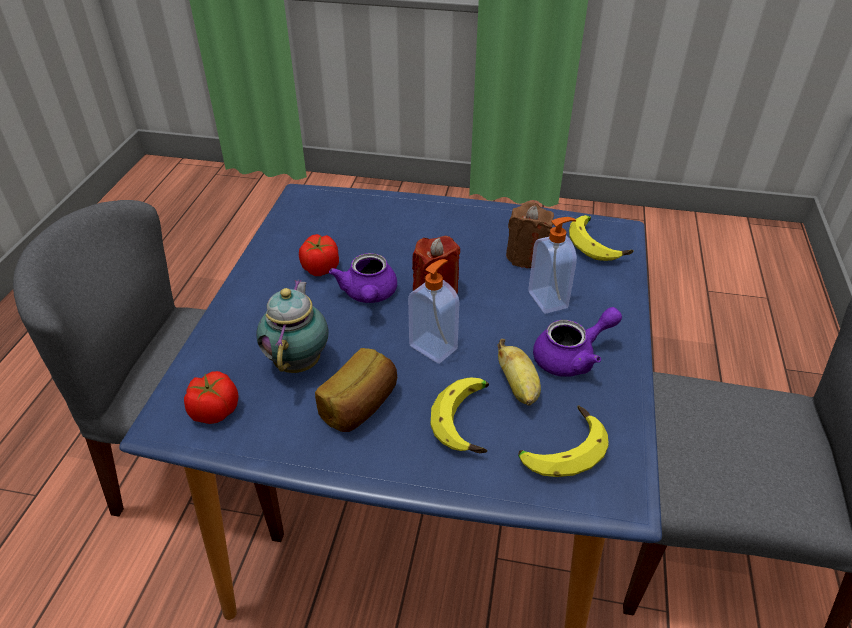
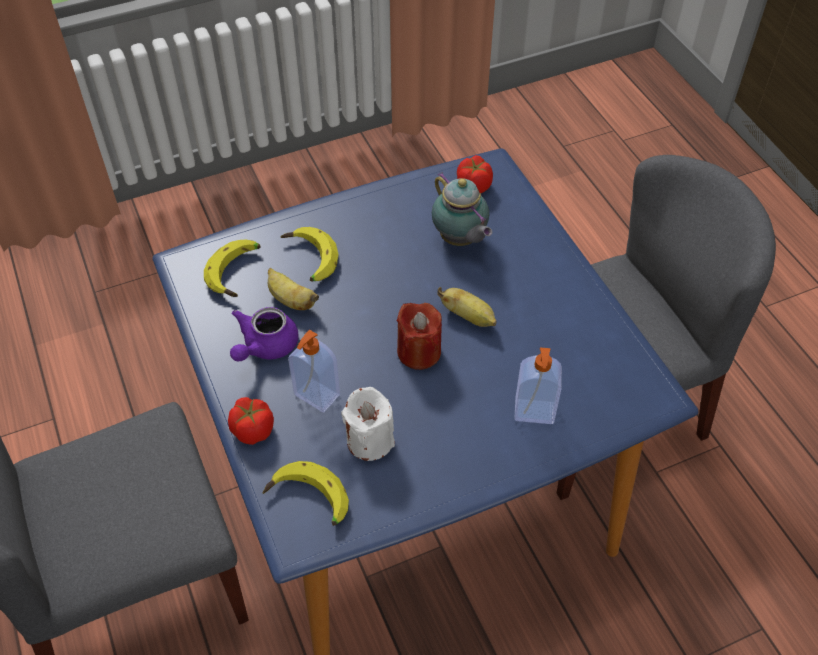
camera: 145 degrees right, 10 degrees up
tomato [299,234,339,276] -> tomato moved to [228,397,274,445]
bread [315,348,397,432] -> none
purple teapot [329,253,397,303] -> banana [437,287,496,327]
soap dispenser [408,259,460,364] -> soap dispenser moved to [514,347,562,424]
brown candle [506,202,554,268] -> white candle [341,387,395,461]

